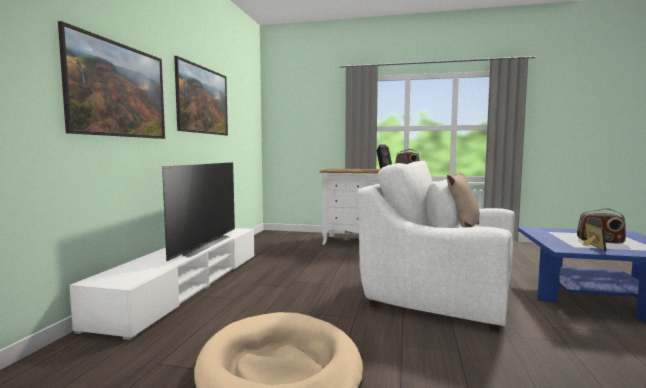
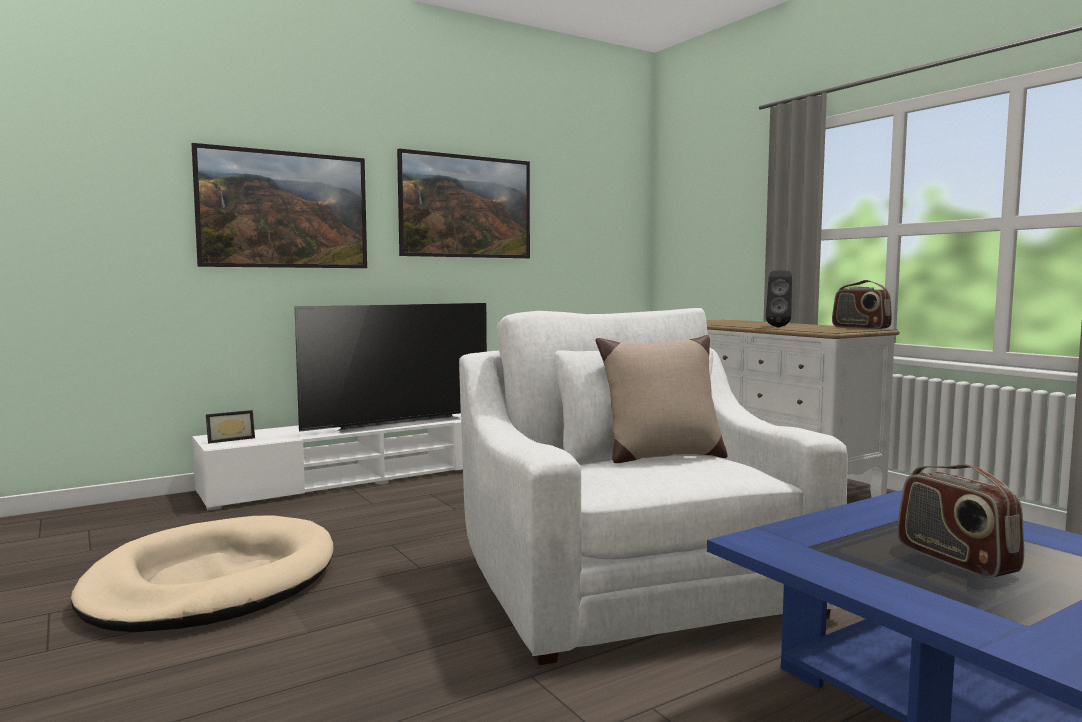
camera: 45 degrees right, 0 degrees up
picture frame [583,223,606,251] -> picture frame moved to [206,410,255,444]

